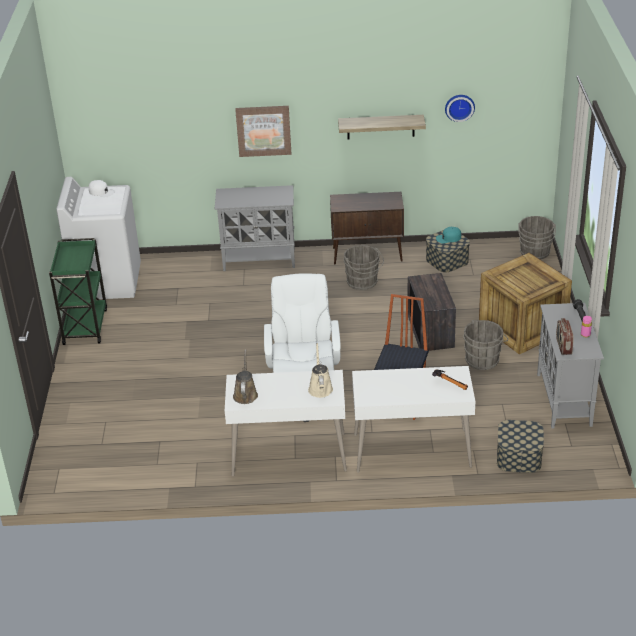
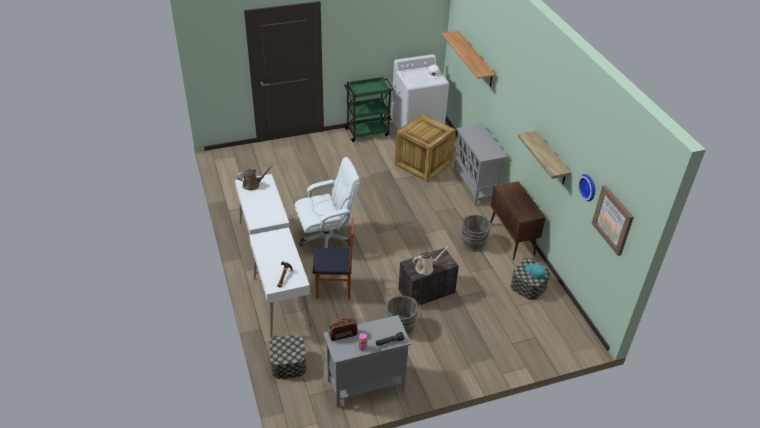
camera: 70 degrees right, 5 degrees up
picture [235,106,291,157] -> picture moved to [592,185,634,256]
beige watering can [308,343,333,398] -> beige watering can moved to [413,246,449,275]
crate [479,253,572,354] -> crate moved to [395,114,456,182]
grey bucket [519,216,556,260] -> none
none -> shelf [441,31,496,87]

